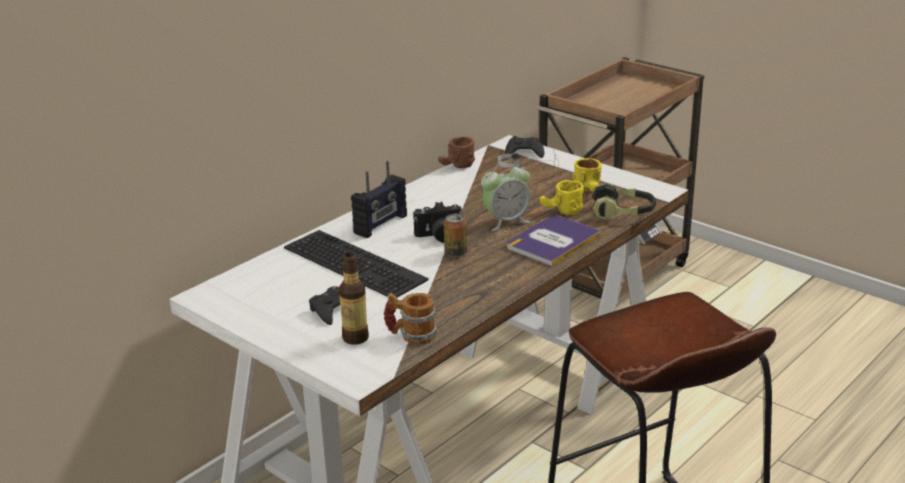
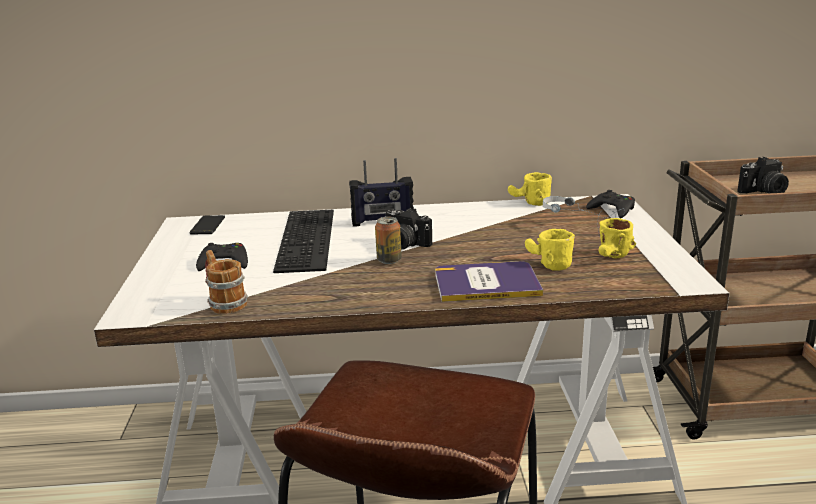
camera: 45 degrees right, 5 degrees down
bottle [339,253,369,345] -> none
brown mug [438,137,475,168] -> yellow mug [508,172,552,206]
alarm clock [481,161,531,231] -> none
headphones [592,183,656,220] -> none
none -> phone [189,215,225,234]
none -> camera [737,157,789,194]

